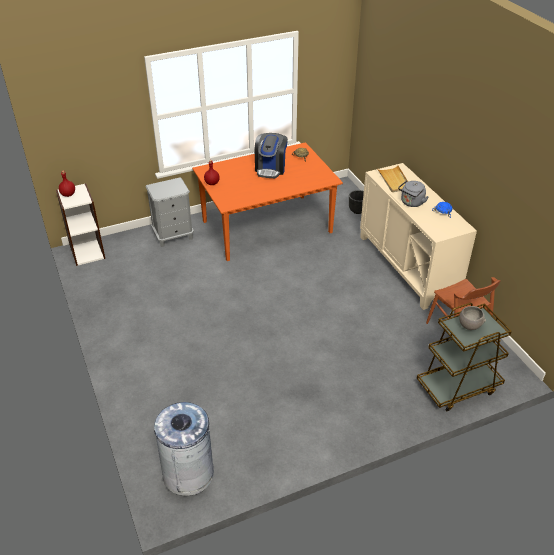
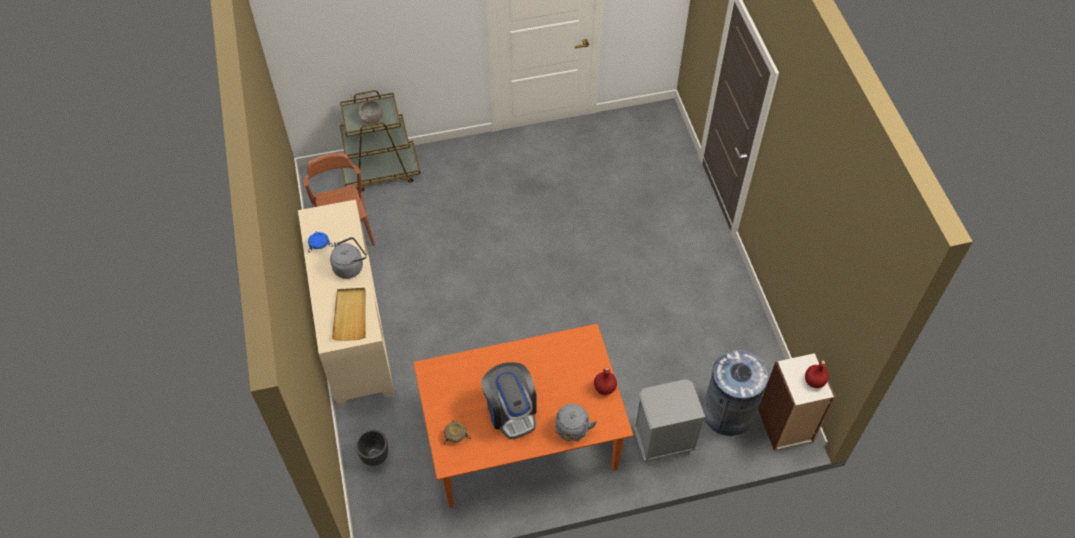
camera: 170 degrees left, 15 degrees up
grey trash can [154,402,214,496] -> grey trash can moved to [702,350,768,436]
coffee machine [255,133,288,178] -> coffee machine turned 135 degrees clockwise [481,362,537,439]
none -> grey kettle [554,404,597,441]

